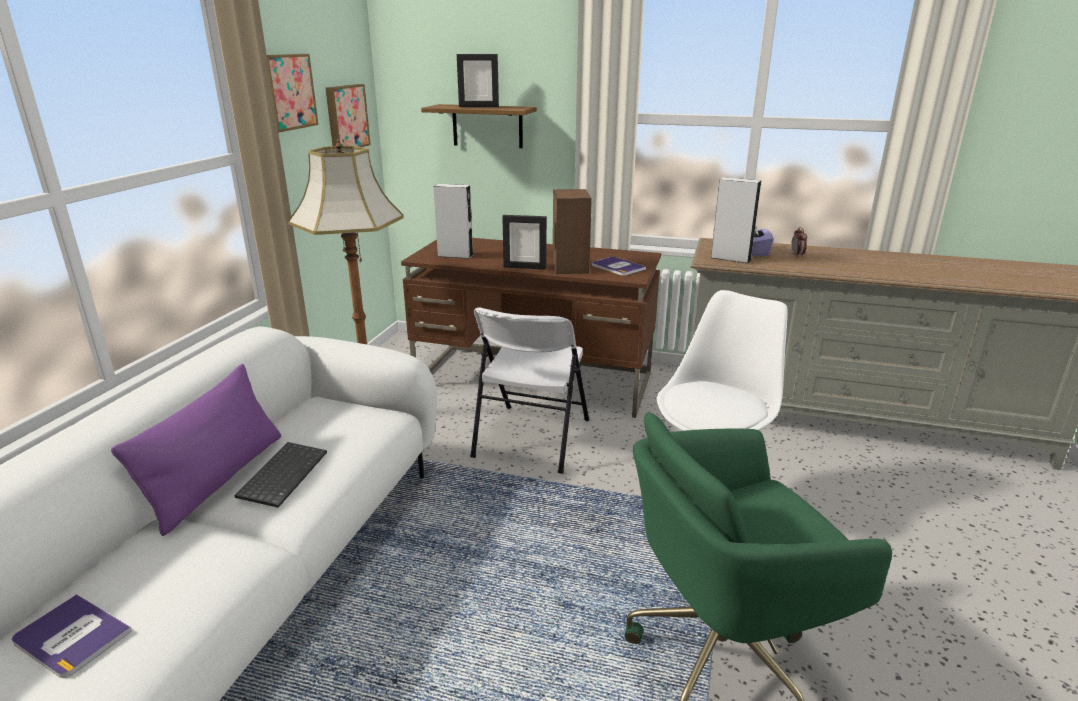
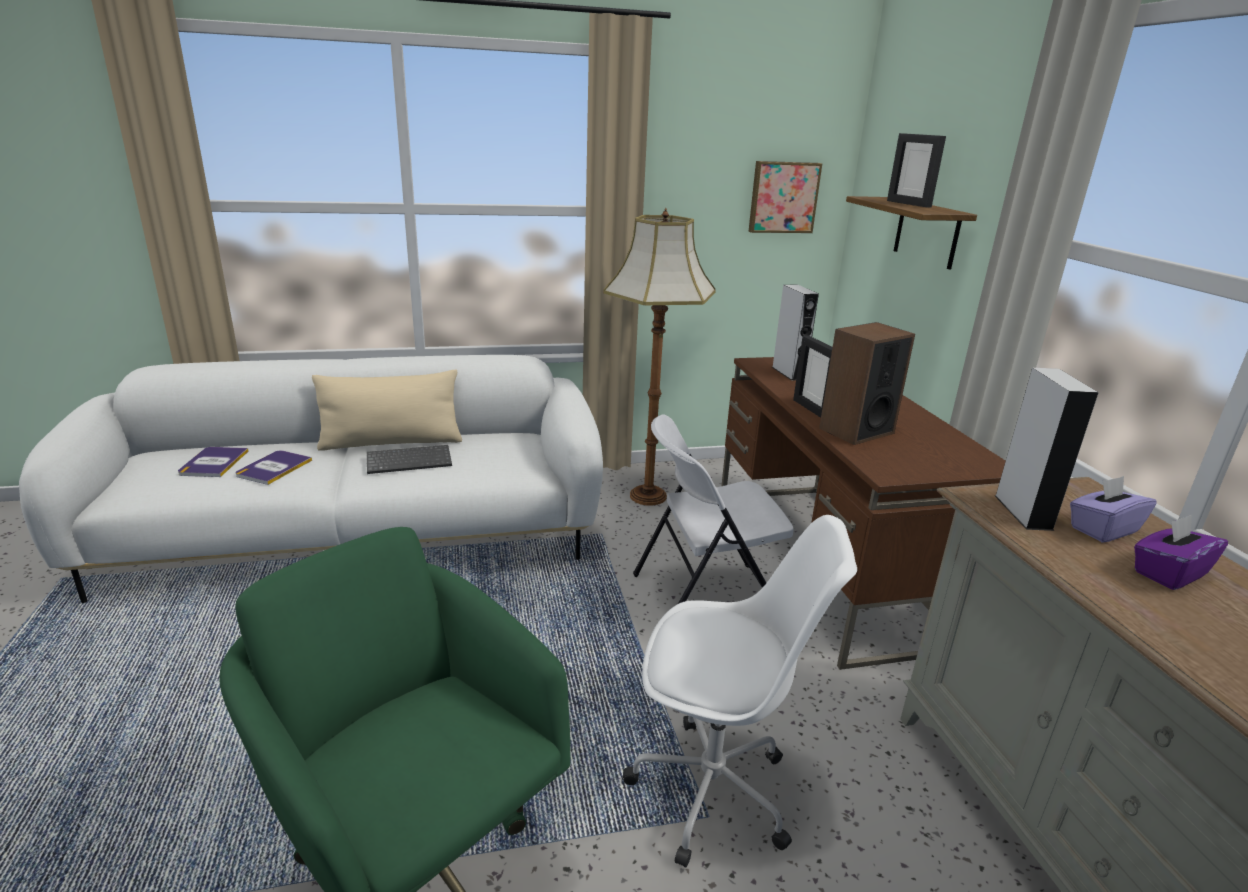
camera: 60 degrees right, 0 degrees up
purple pillow [111,364,281,536] -> beige pillow [312,370,462,451]
picture [267,54,319,133] -> none
book [592,256,646,276] -> book moved to [235,450,312,485]
alarm clock [791,227,807,258] -> purple tissue box [1134,515,1228,590]

